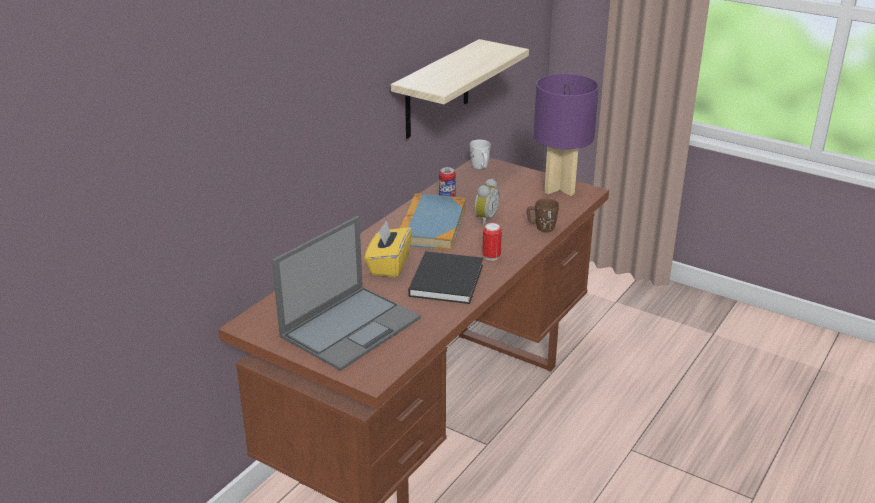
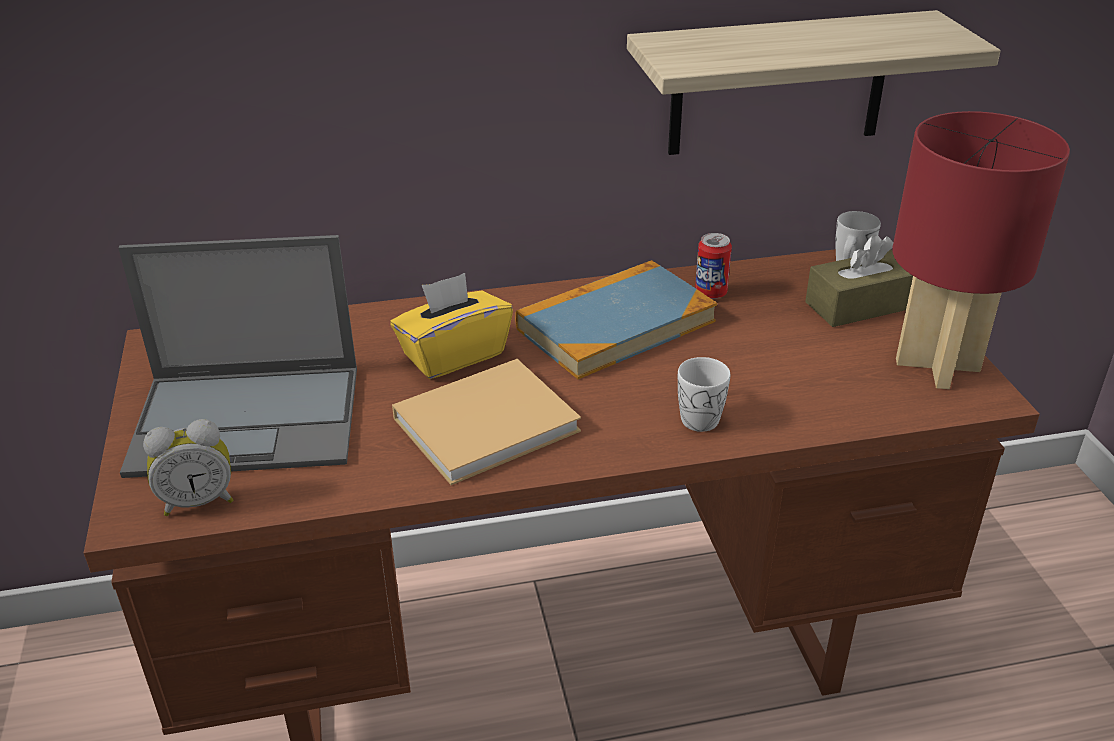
camera: 45 degrees right, 5 degrees up
black book [408,251,483,304] -> beige book [392,359,581,485]
alarm clock [474,178,500,226] -> alarm clock moved to [143,419,233,516]
can [482,223,502,261] -> none
brown mug [527,198,559,232] -> none
purple table lamp [534,74,599,196] -> red table lamp [893,111,1070,389]
none -> white mug [678,357,730,432]
none -> brown tissue box [805,234,913,327]

